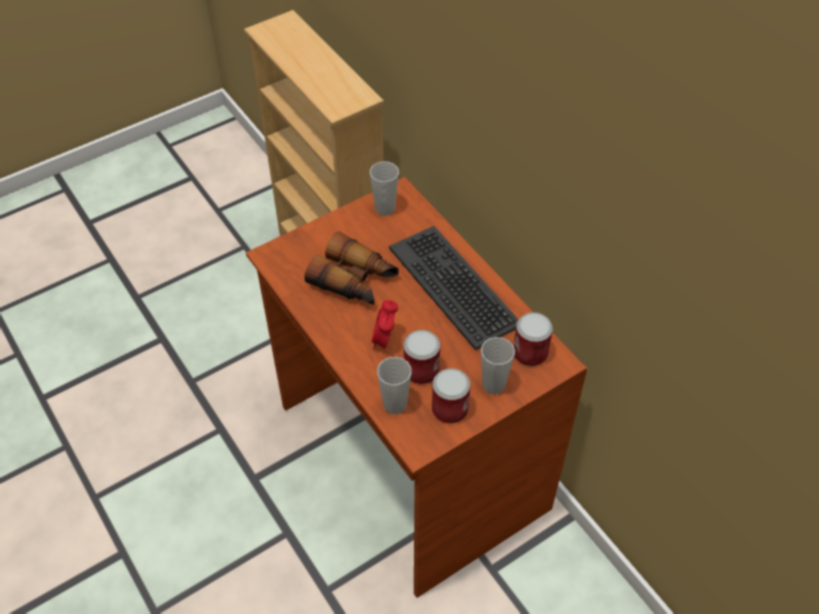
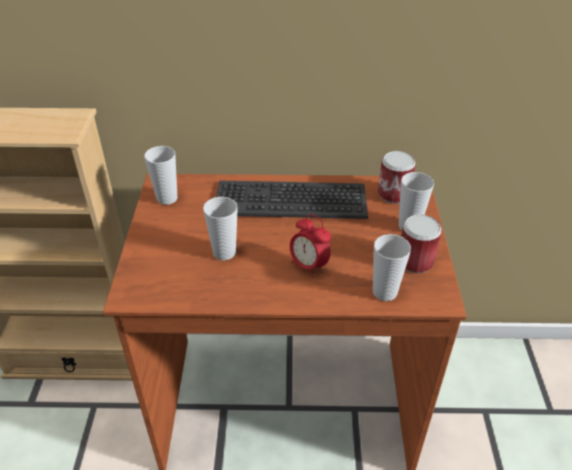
camera: 55 degrees left, 10 degrees down
binoculars [304,231,398,305] -> cup [203,197,238,260]
can [404,330,440,384] -> none

